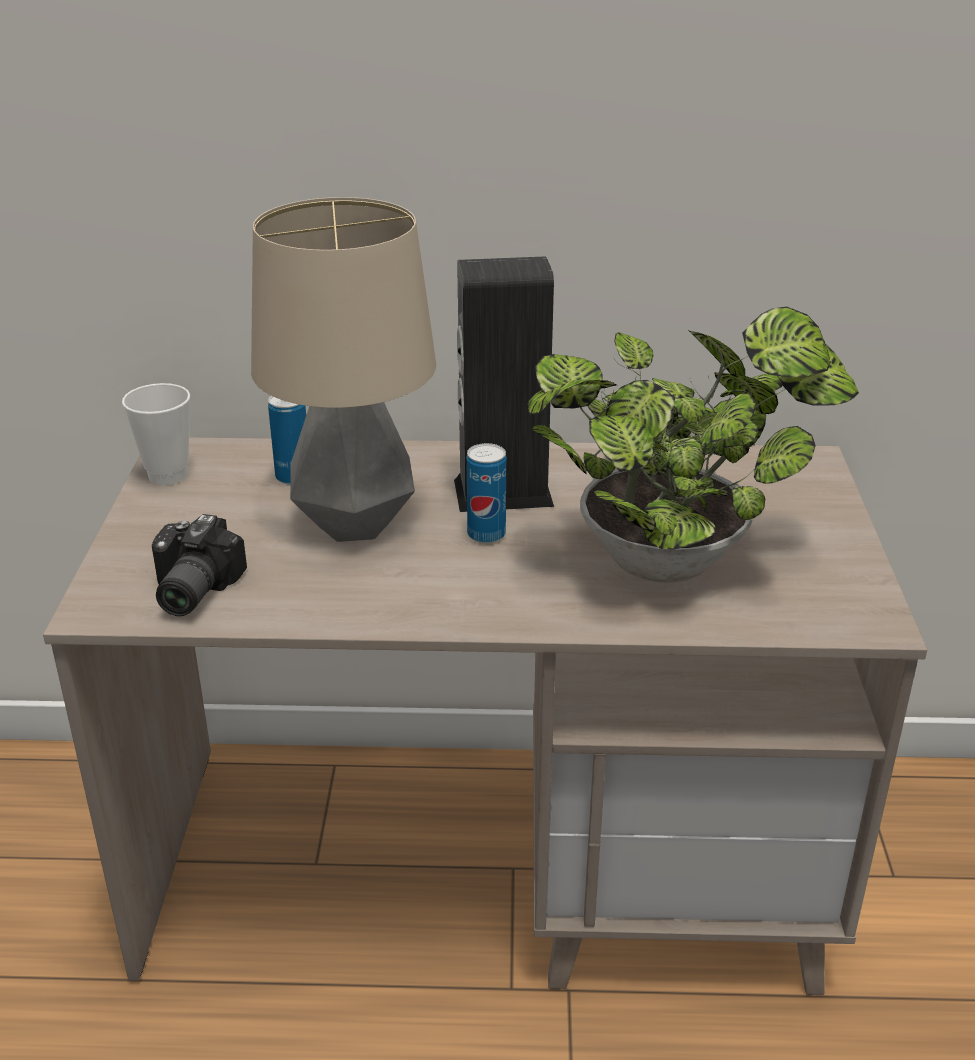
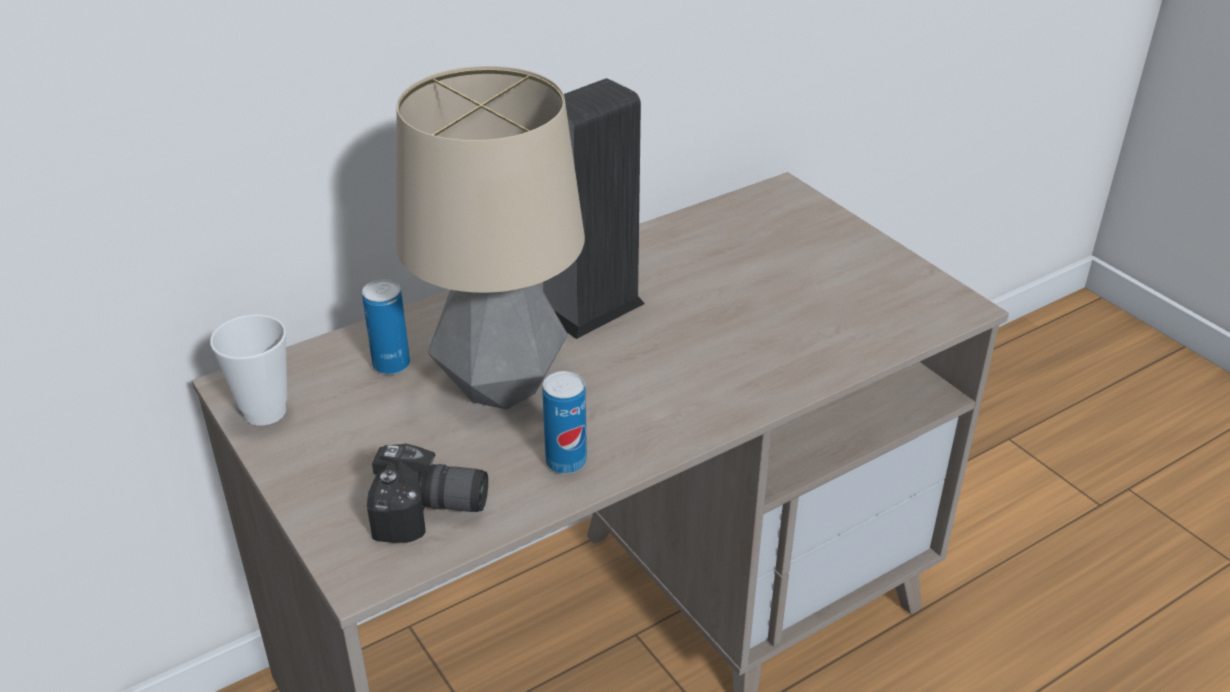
camera: 35 degrees left, 5 degrees up
camera [152,514,247,616] -> camera turned 60 degrees counterclockwise [367,443,488,543]
can [467,443,506,543] -> can moved to [542,371,587,474]
potted plant [528,306,859,583] -> none

